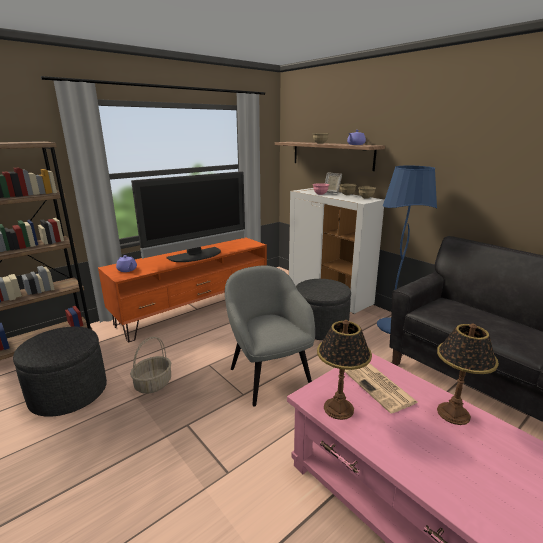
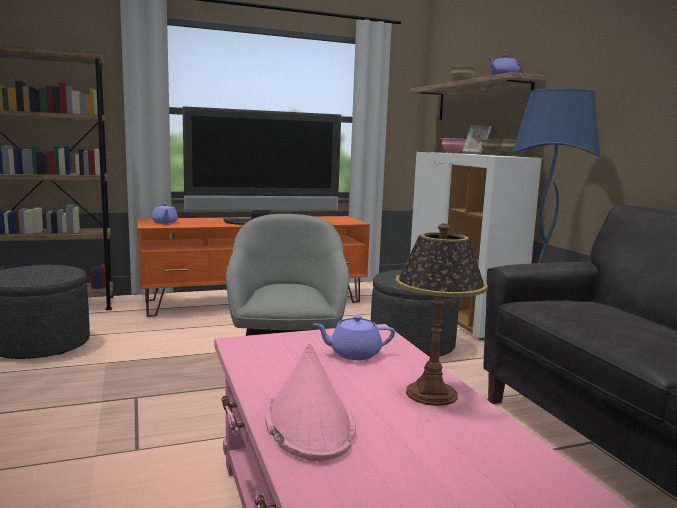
camera: 20 degrees right, 10 degrees down
basket [130,337,171,394] -> none
table lamp [317,320,372,420] -> none
newspaper [345,363,419,414] -> purple teapot [314,315,395,360]
none -> pink hat [265,343,356,461]

